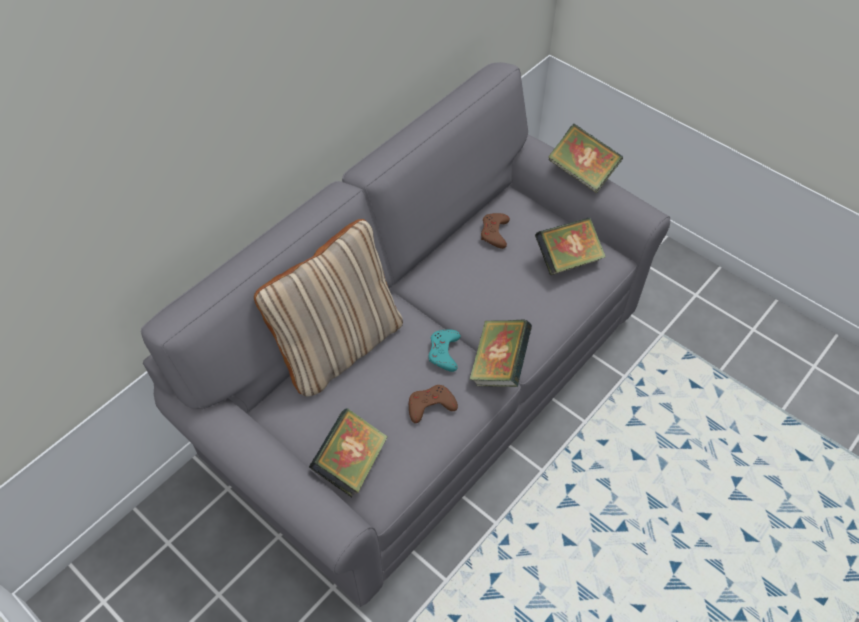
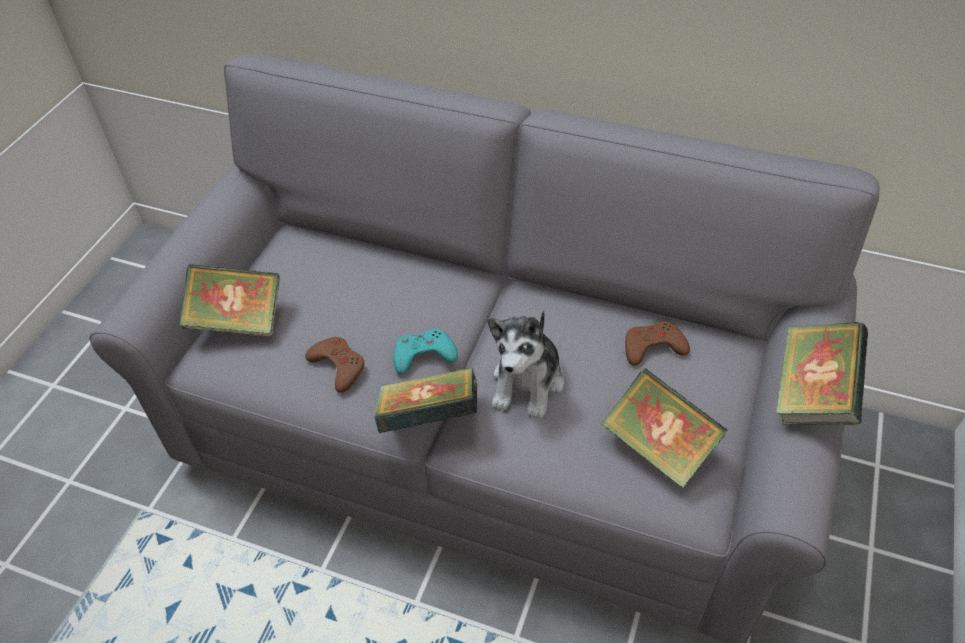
camera: 70 degrees right, 5 degrees down
beige pillow [254,219,403,397] -> none
none -> plush toy [487,310,564,419]

